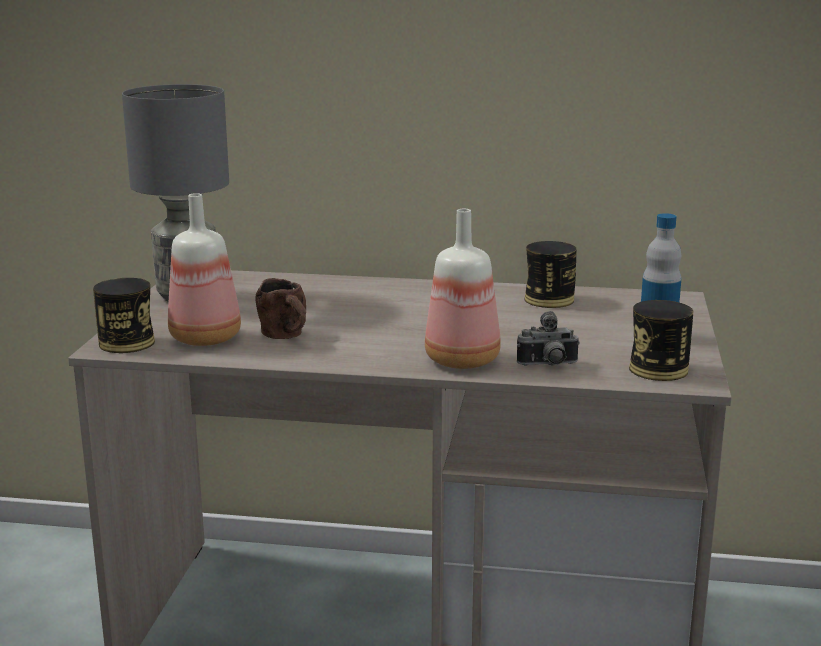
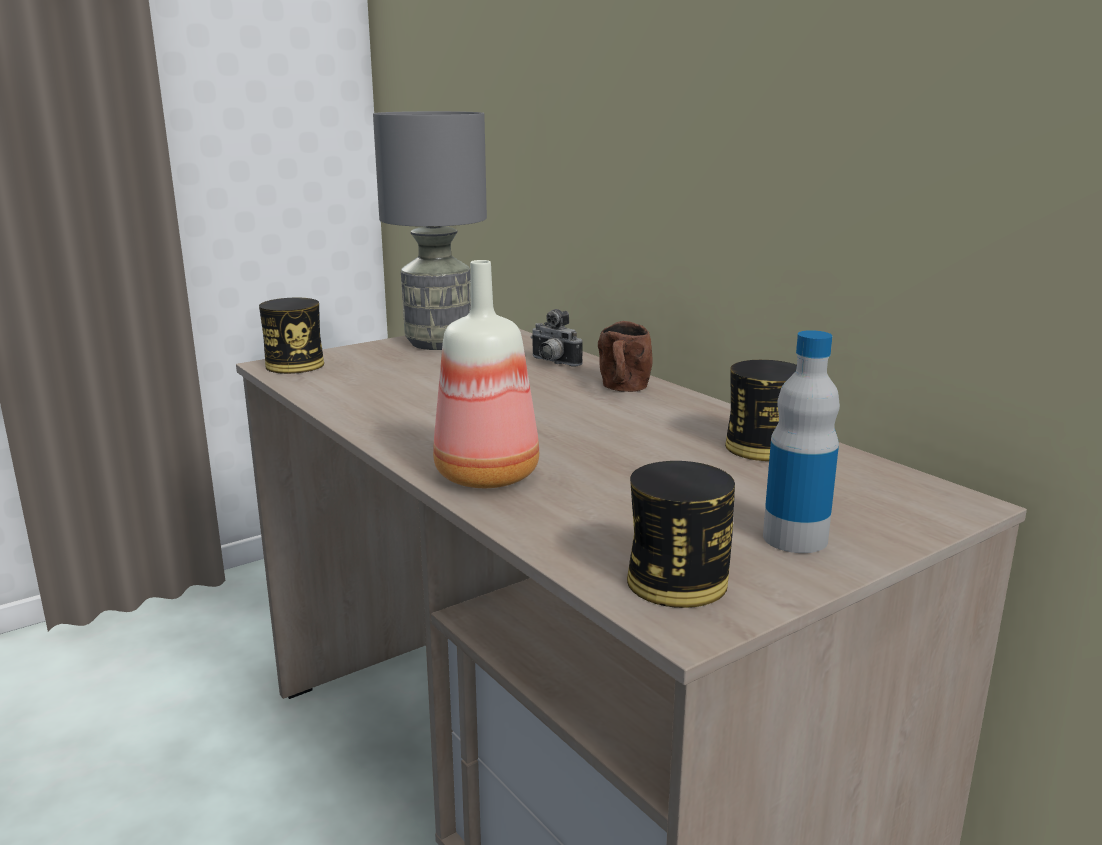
camera: 45 degrees right, 0 degrees up
bottle [168,193,241,346] -> none
brown mug [255,278,306,339] -> brown mug moved to [598,321,653,392]
camera [517,311,580,366] -> camera moved to [531,309,583,367]

